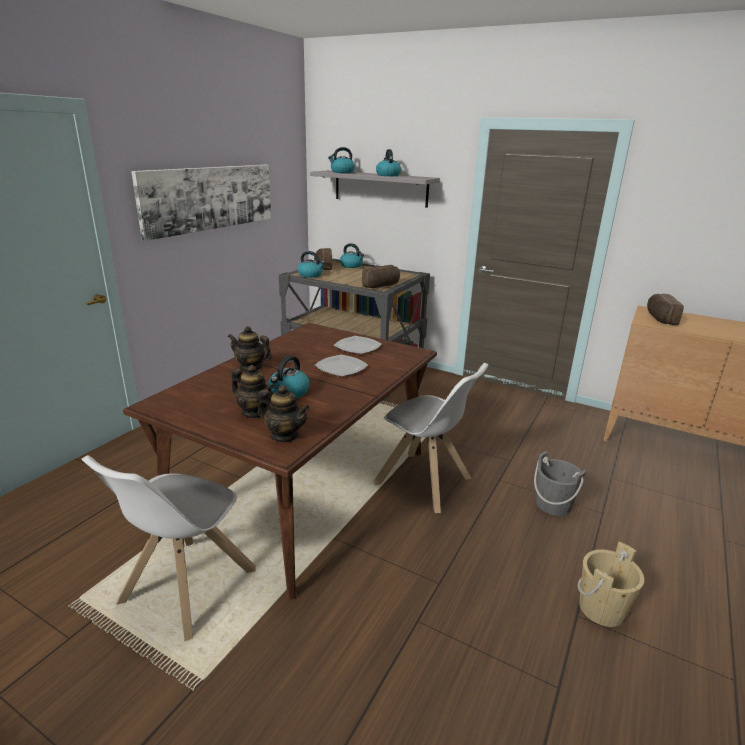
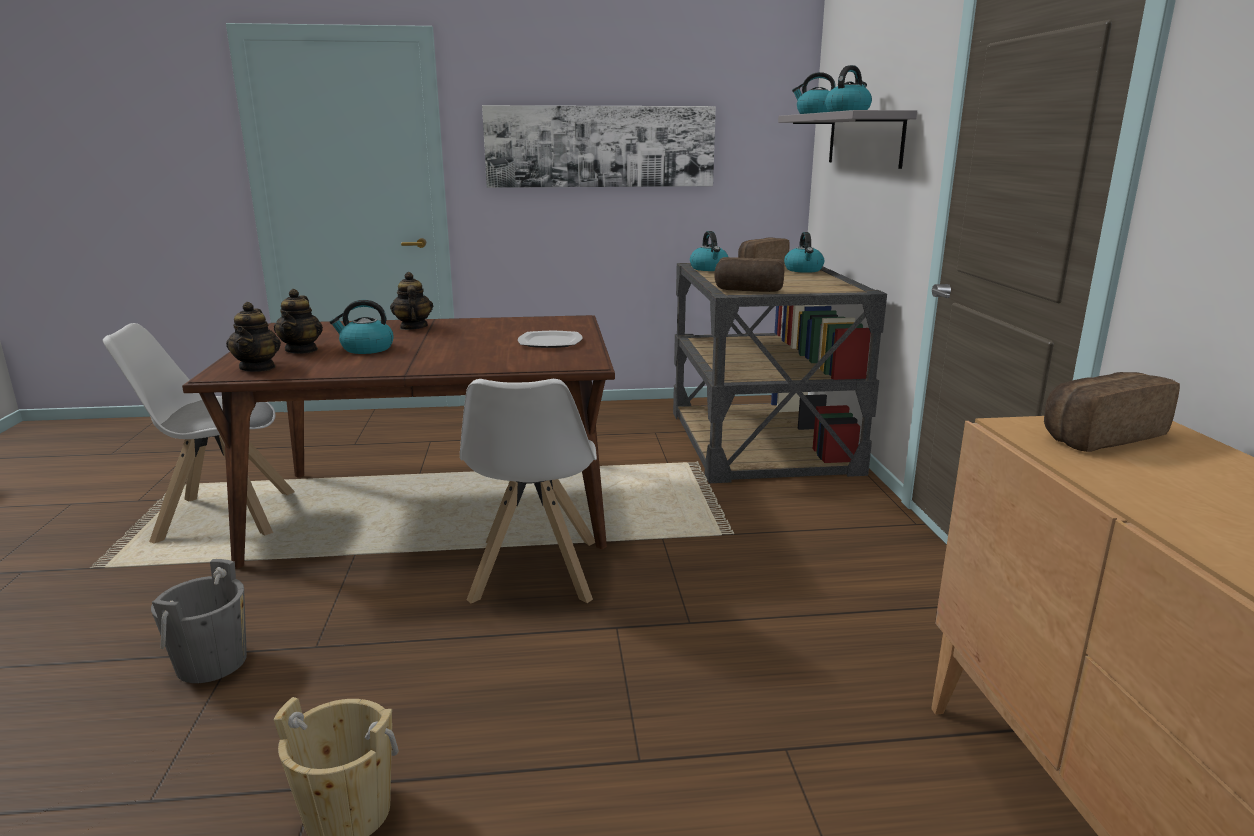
camera: 55 degrees right, 5 degrees down
plate [315,355,368,377] -> none
grey bucket [534,451,586,516] -> grey bucket moved to [151,559,247,683]

